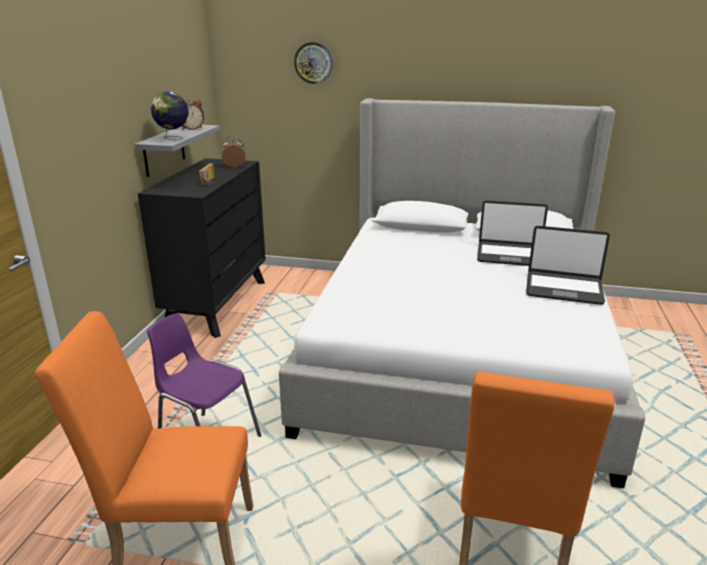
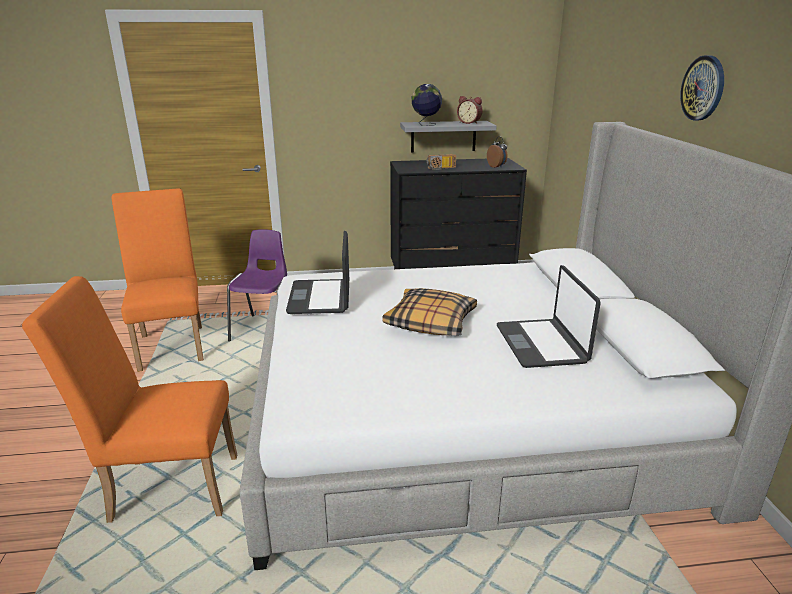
camera: 70 degrees right, 0 degrees up
wall clock [294,42,333,84] -> wall clock moved to [680,55,724,121]
laptop [526,226,610,305] -> laptop moved to [286,231,349,314]
none -> pillow [382,288,477,336]

